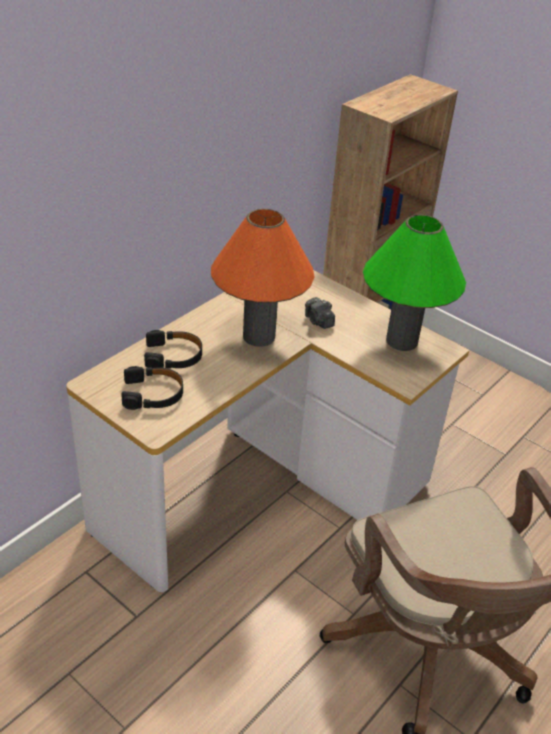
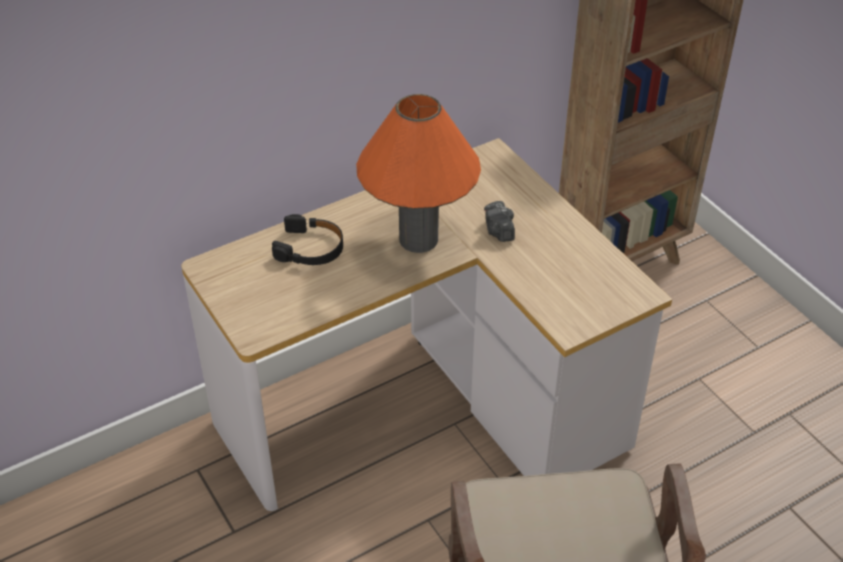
camera: 20 degrees right, 5 degrees up
black headphones [121,366,183,410] -> none
green table lamp [363,215,466,351] -> none

